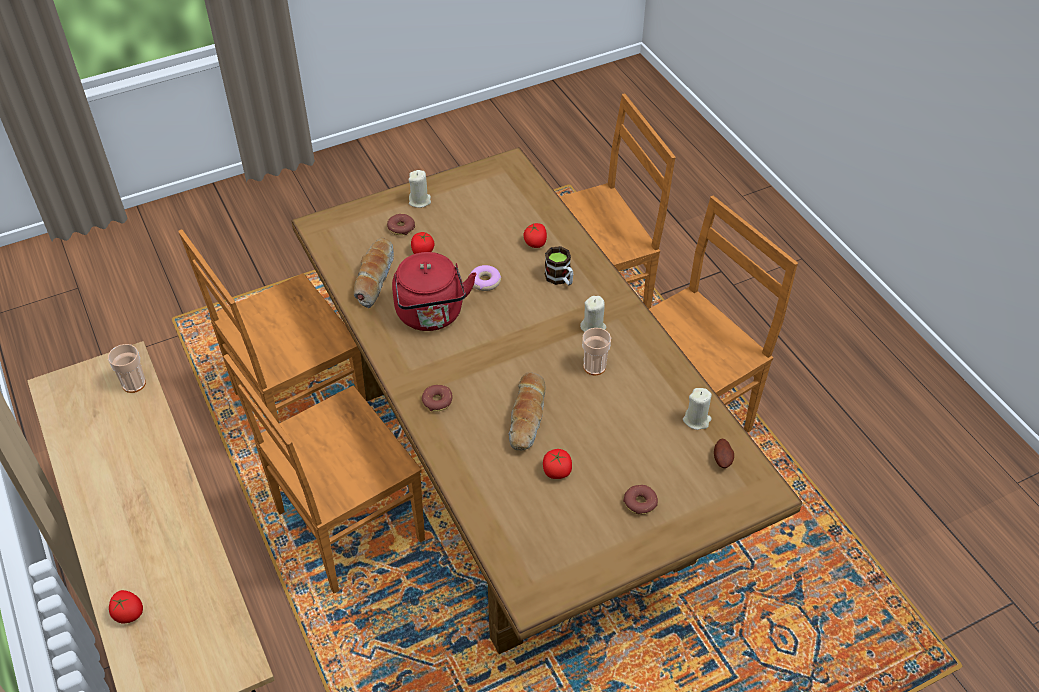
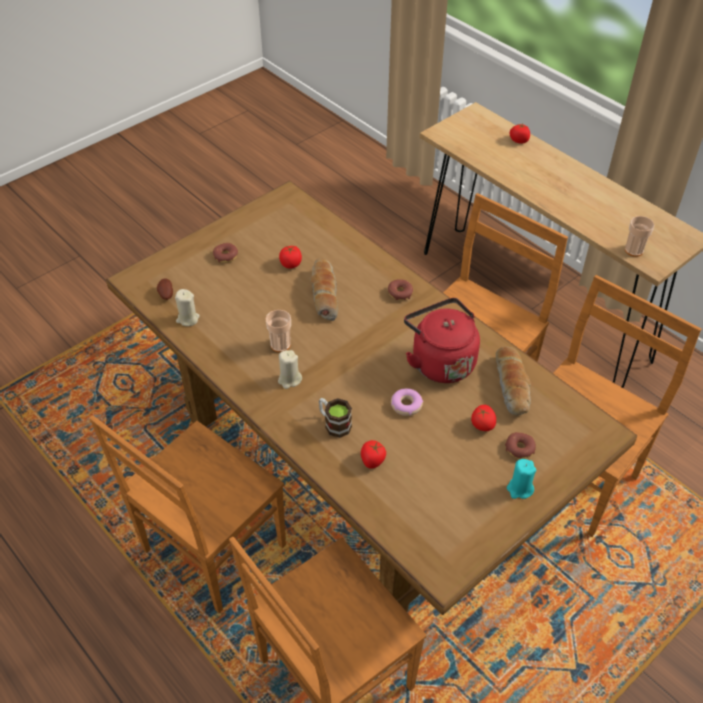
camera: 165 degrees right, 0 degrees up
beige candle [409,170,431,208] -> turquoise candle [507,459,536,499]

